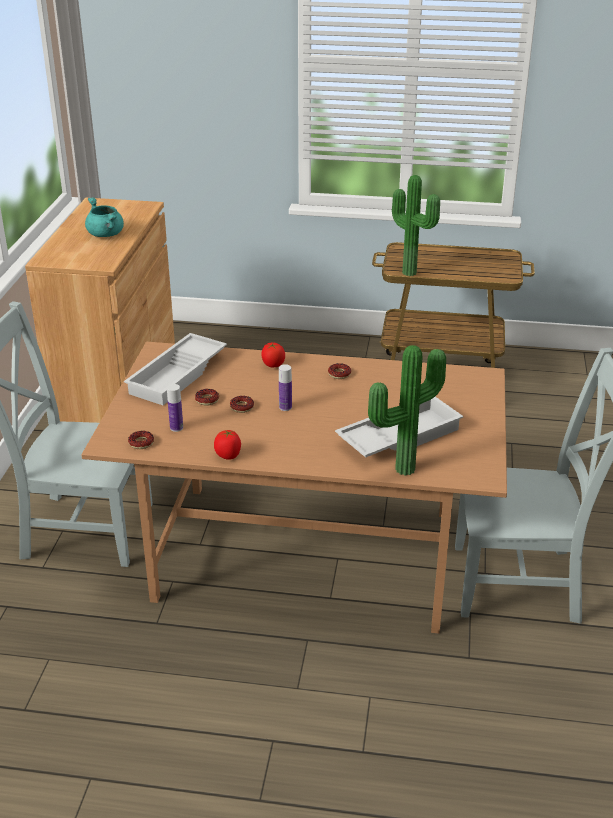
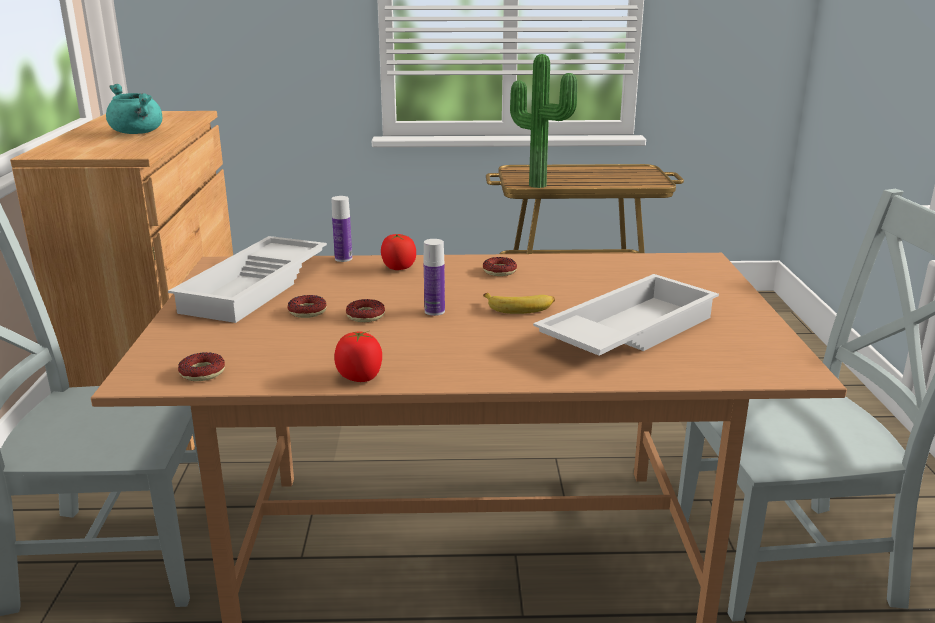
camera: 10 degrees left, 10 degrees down
bottle [167,384,183,432] -> bottle moved to [331,196,352,262]
potted plant [368,345,446,476] -> none
none -> banana [483,293,555,314]

